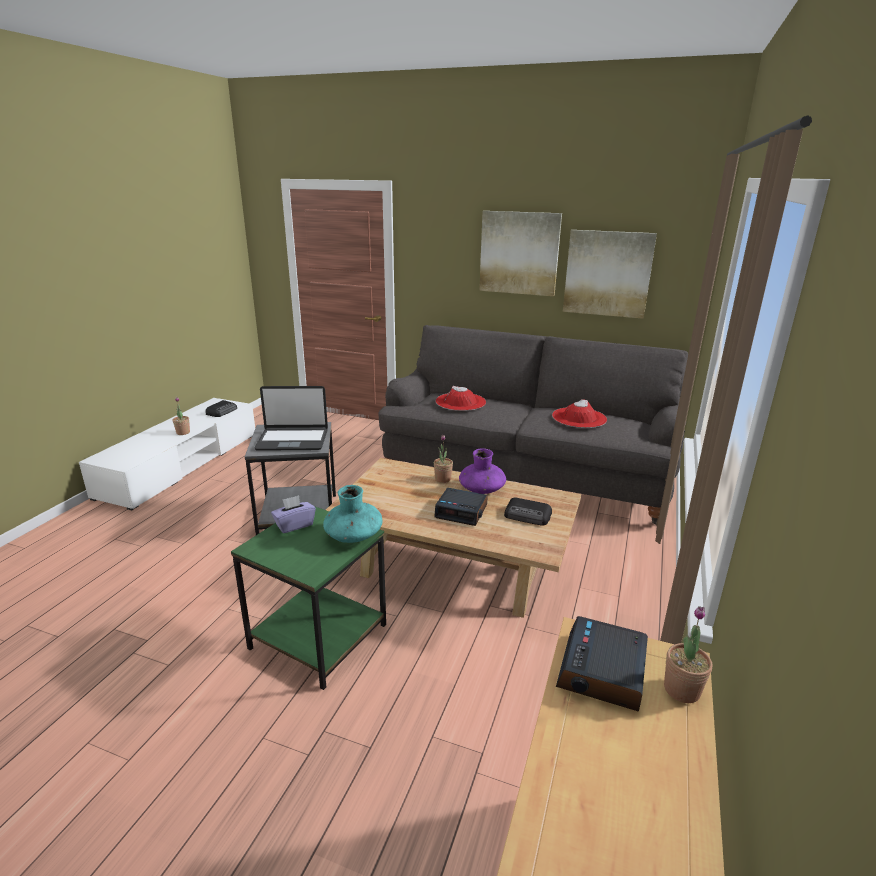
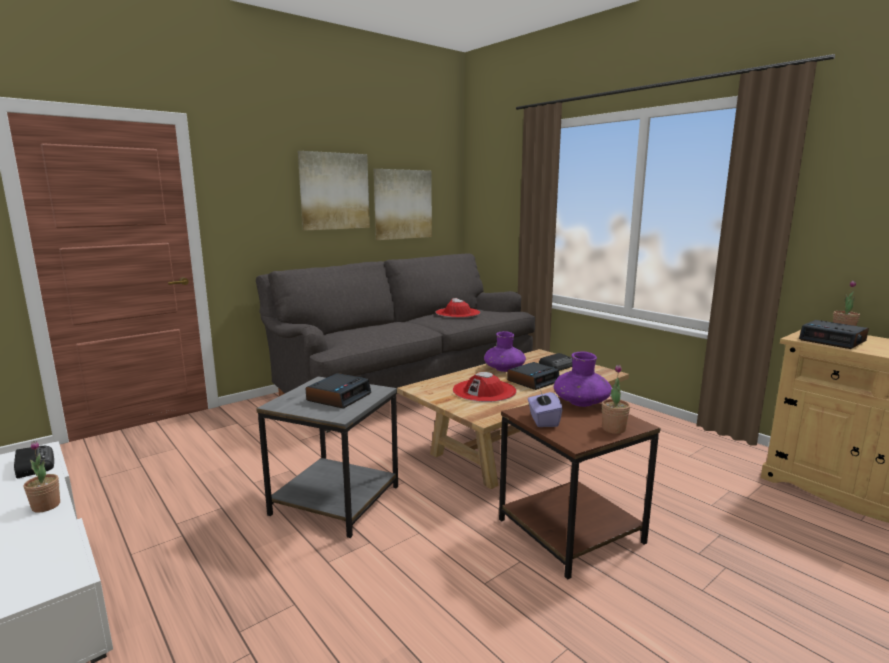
camera: 60 degrees left, 10 degrees down
green side table [231,507,386,690] -> brown side table [499,397,660,580]
laptop [254,386,328,451] -> alarm clock [306,373,371,409]
turquoise vase [323,485,382,543] -> purple vase [554,351,612,407]
potted plant [434,434,453,483] -> potted plant moved to [602,364,630,434]
red hat [436,386,486,411] -> red hat moved to [453,372,517,402]

